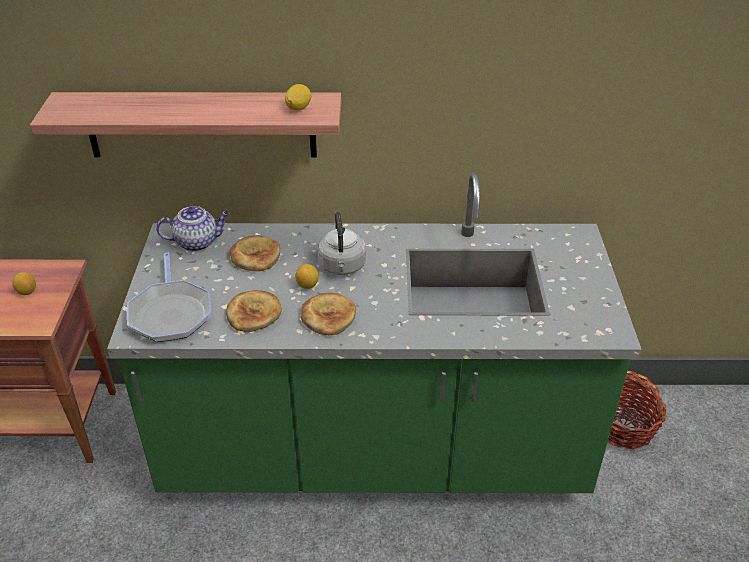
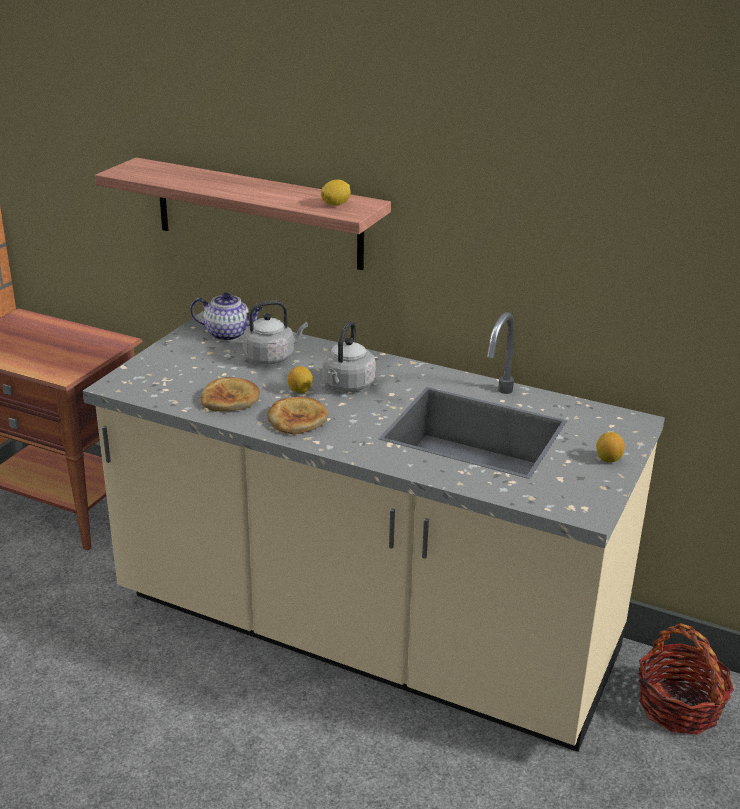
camera: 25 degrees right, 10 degrees down
lemon [12,272,36,295] -> lemon moved to [596,432,625,463]
green counter [107,172,642,493] -> beige counter [83,311,665,752]
frying pan [127,252,211,342] -> none
bread [230,235,280,271] -> grey kettle [243,301,308,364]

